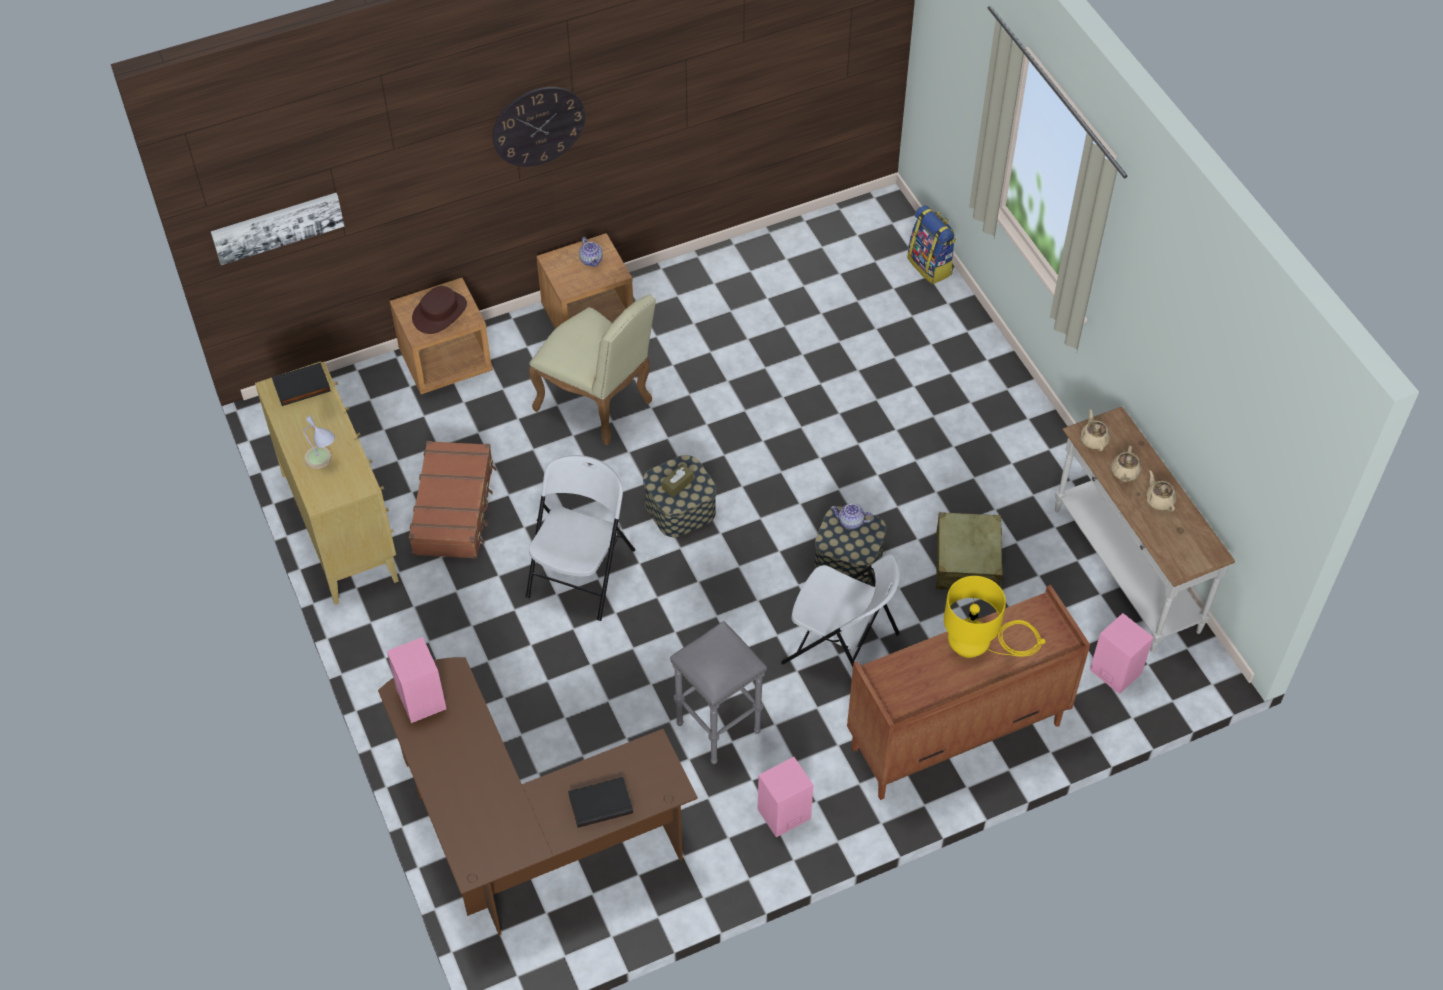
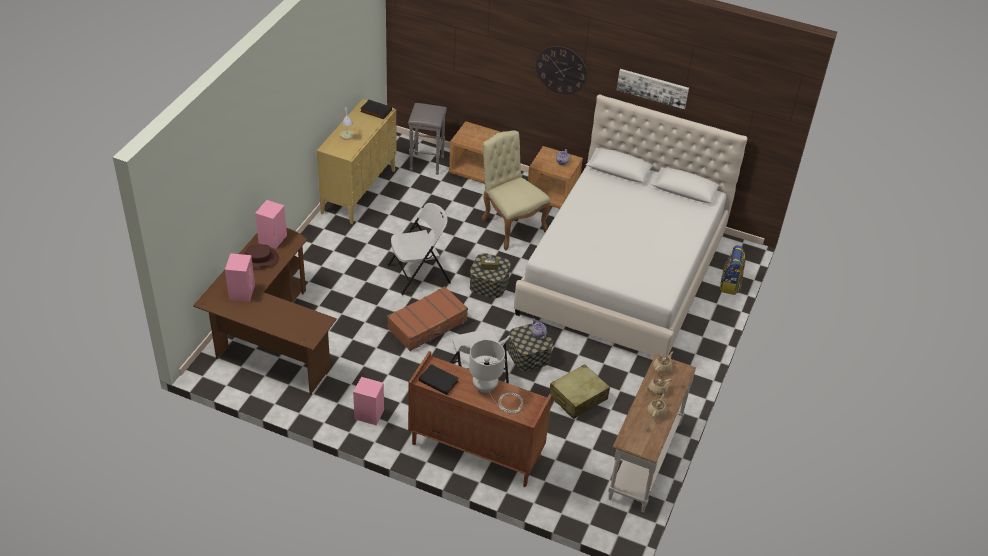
camera: 45 degrees right, 10 degrees down
picture [211,193,345,265] -> picture moved to [617,69,689,109]
brown suitcase [409,441,497,559] -> brown suitcase moved to [387,286,468,351]
brown hat [412,286,467,334] -> brown hat moved to [243,244,279,267]
beige chair [529,294,656,445] -> beige chair turned 150 degrees clockwise [482,130,550,251]
black book [568,777,633,828] -> black book moved to [419,364,458,395]
grey stool [670,621,767,764] -> grey stool moved to [408,103,447,175]
yellow table lamp [944,576,1046,658] -> grey table lamp [469,340,523,414]
pink speaker [1090,613,1154,694] -> pink speaker moved to [225,253,255,302]
none -> white bed [514,94,747,357]

